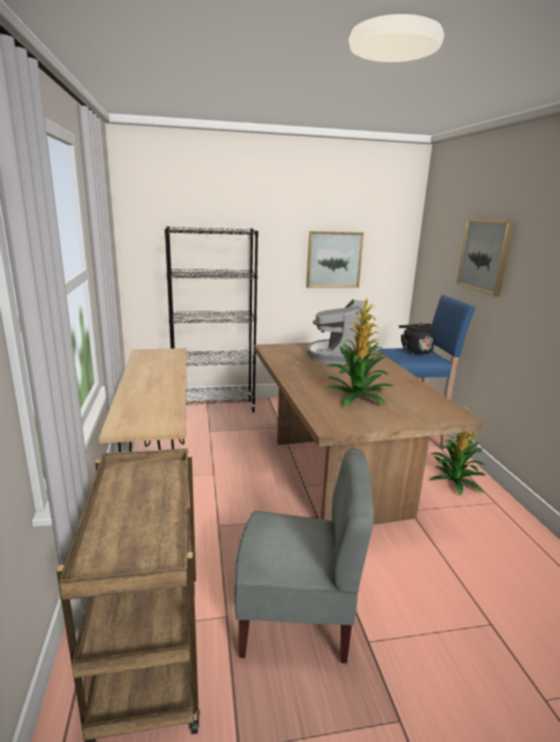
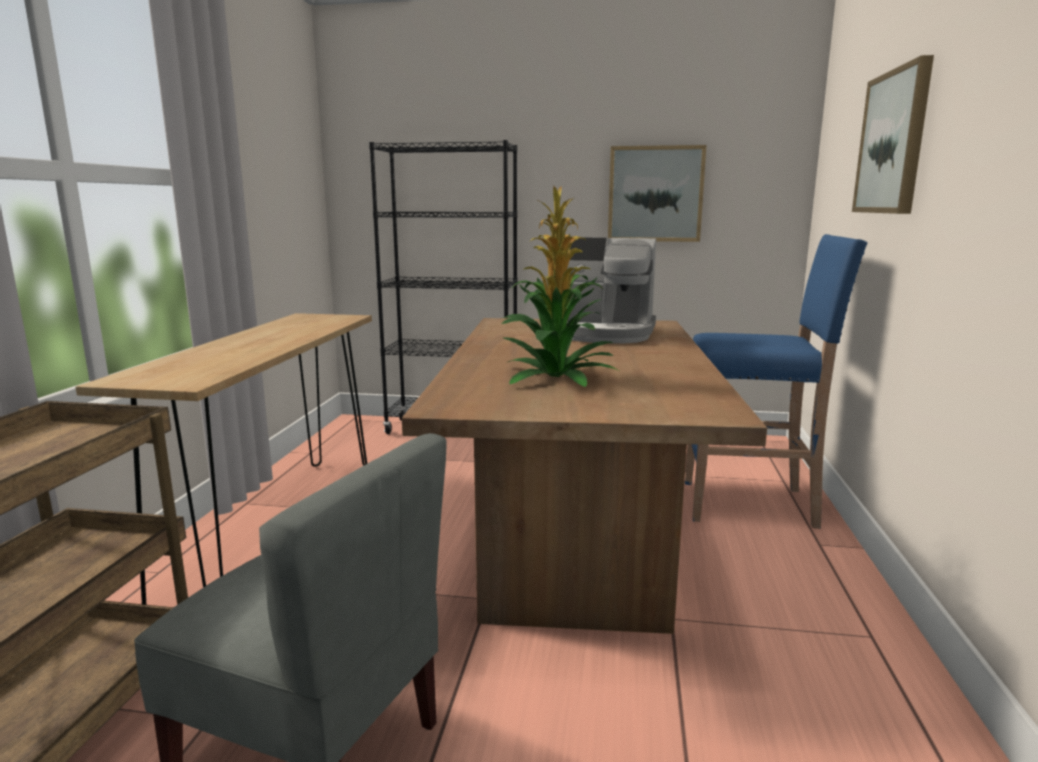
camera: 20 degrees right, 5 degrees down
coffee machine [307,299,365,365] -> coffee machine turned 105 degrees counterclockwise [567,237,656,344]
black kettle [399,323,435,354] -> none
potted plant [429,407,486,495] -> none

